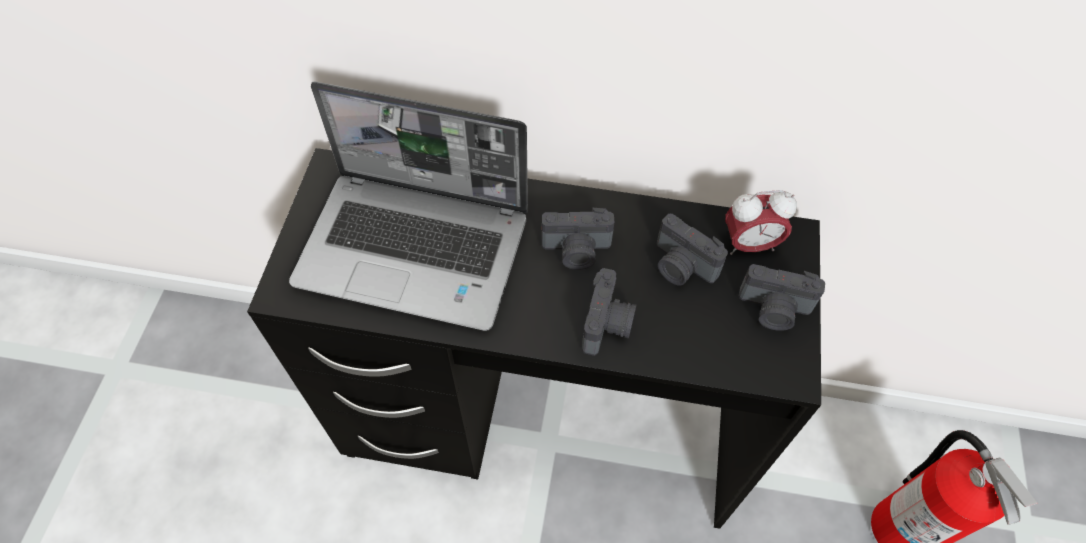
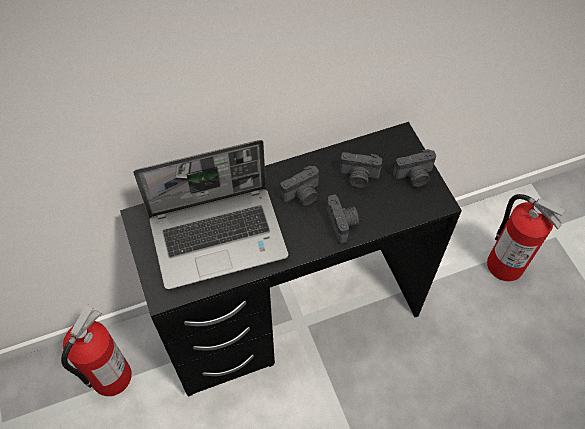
camera: 30 degrees left, 0 degrees up
alarm clock [725,190,797,255] -> none
none -> fire extinguisher [61,304,132,396]

